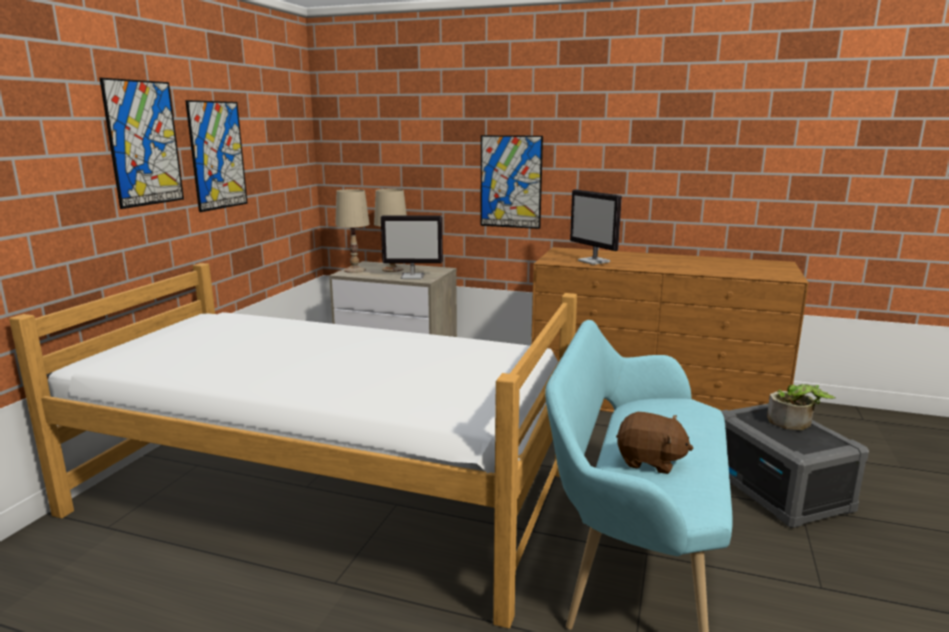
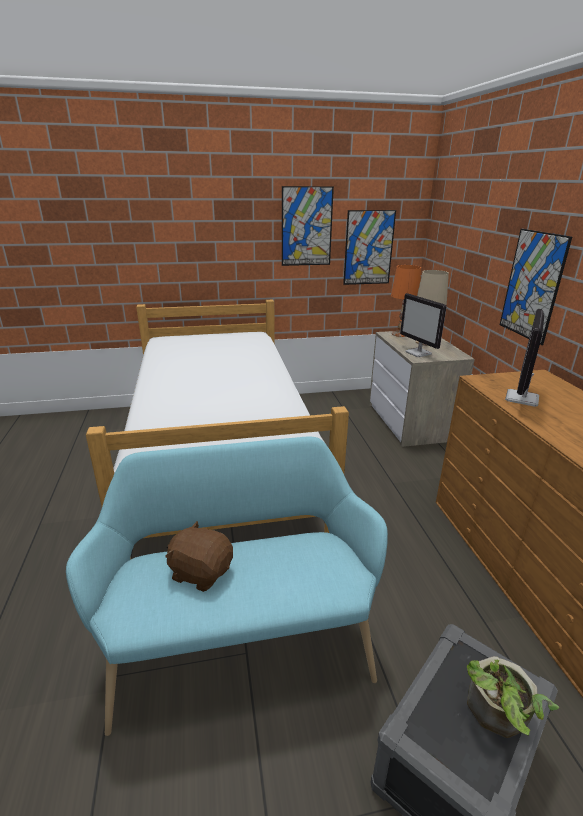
camera: 60 degrees right, 10 degrees up
picture [100,78,184,209] -> picture moved to [343,210,396,285]
beige table lamp [335,189,370,273] -> orange table lamp [391,265,421,337]
brown plush toy [616,412,693,474] -> brown plush toy turned 120 degrees clockwise [165,521,233,592]

